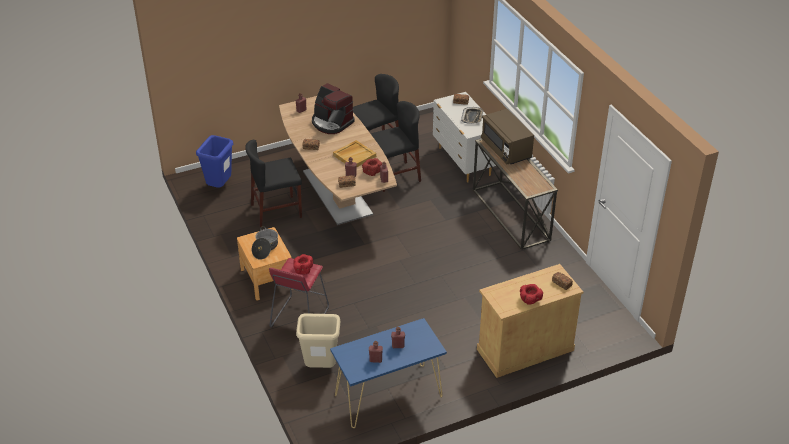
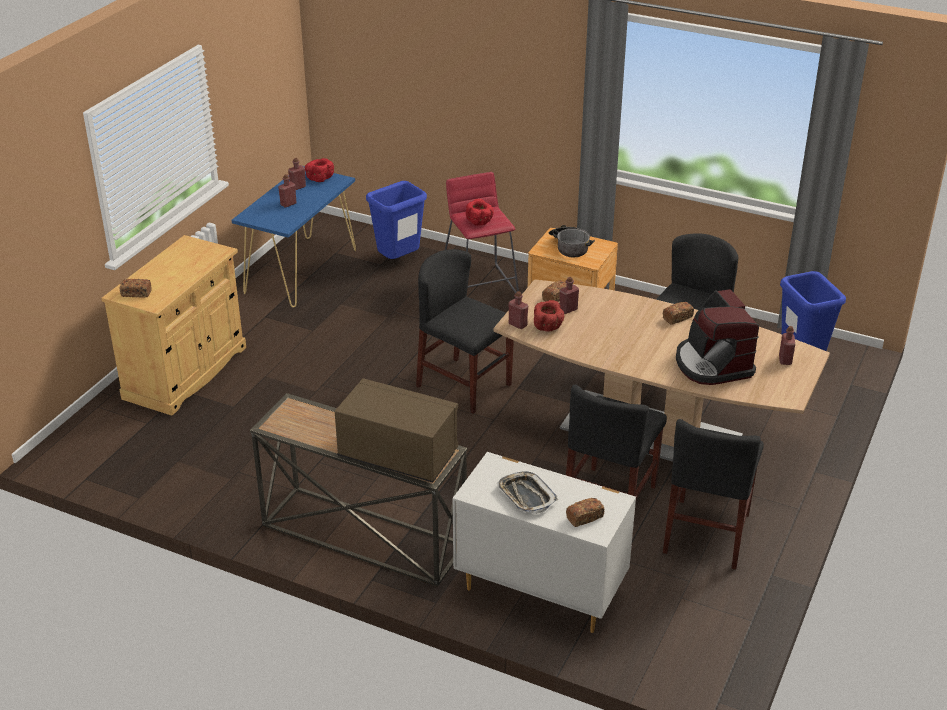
camera: 140 degrees right, 5 degrees down
beige trash can [296,314,340,368] -> blue trash can [366,181,427,259]
coffee machine [312,83,355,134] -> coffee machine turned 105 degrees counterclockwise [676,289,759,385]
beige tray [333,140,376,167] -> none
red bowl [520,284,543,305] -> red bowl moved to [305,158,334,182]
none -> black chair [416,249,514,414]

